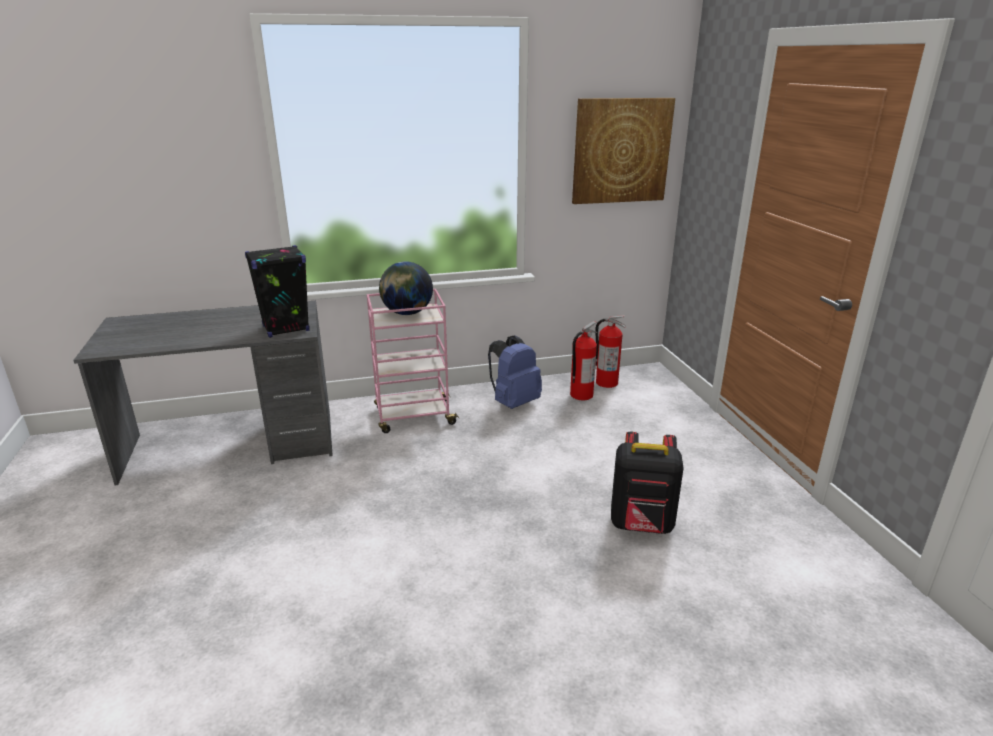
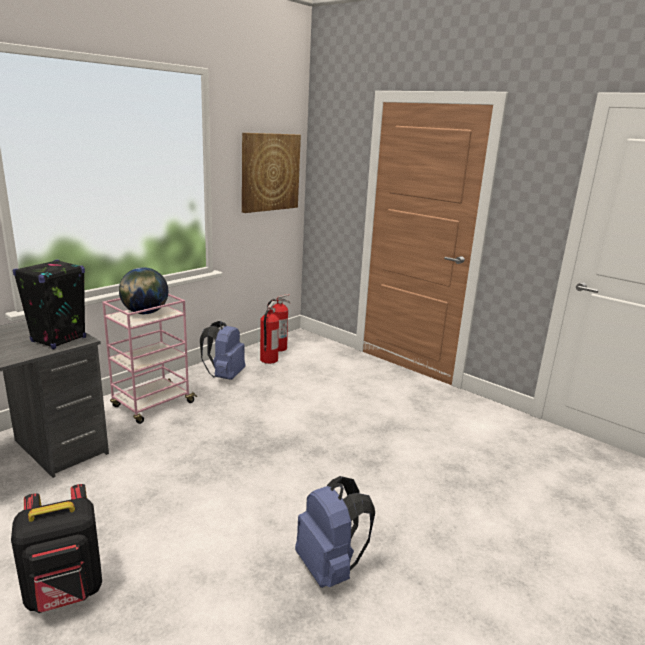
camera: 35 degrees left, 5 degrees down
black backpack [611,432,684,534] -> black backpack moved to [11,484,102,613]
none -> blue backpack [295,476,375,588]

